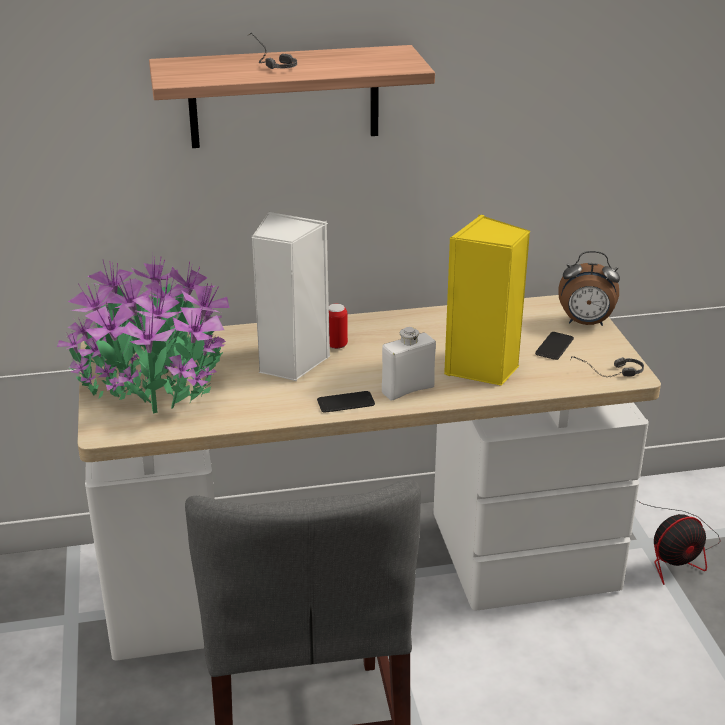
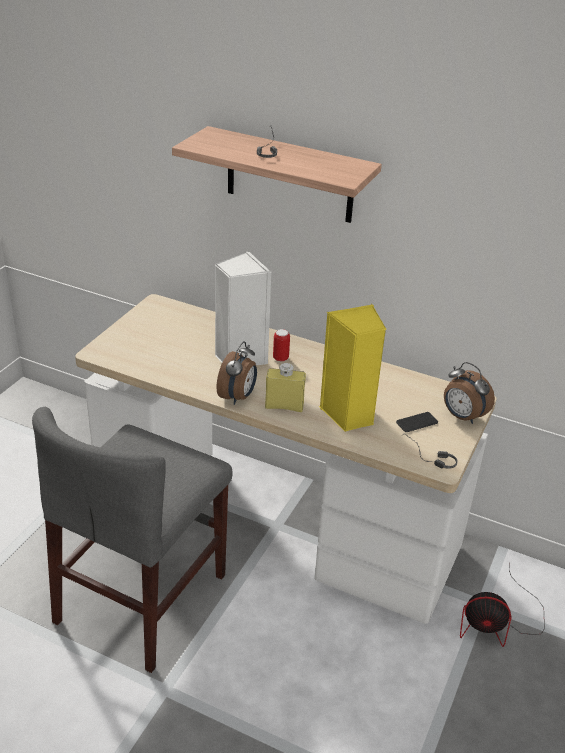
camera: 35 degrees right, 5 degrees up
potted plant [57,253,229,413] -> none
phone [317,391,375,413] -> alarm clock [216,341,257,405]
white bottle [382,327,436,401] -> yellow bottle [265,363,306,412]

